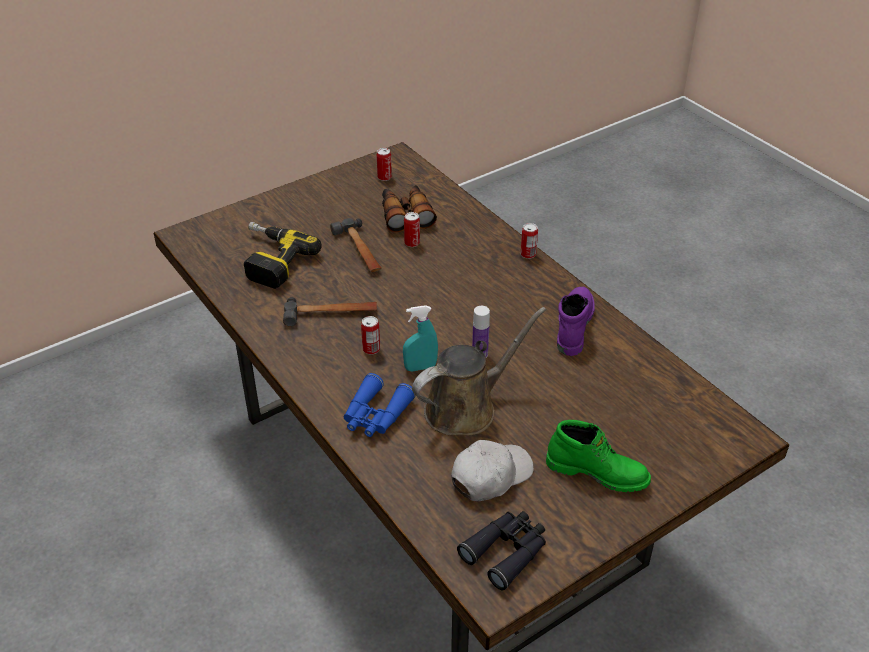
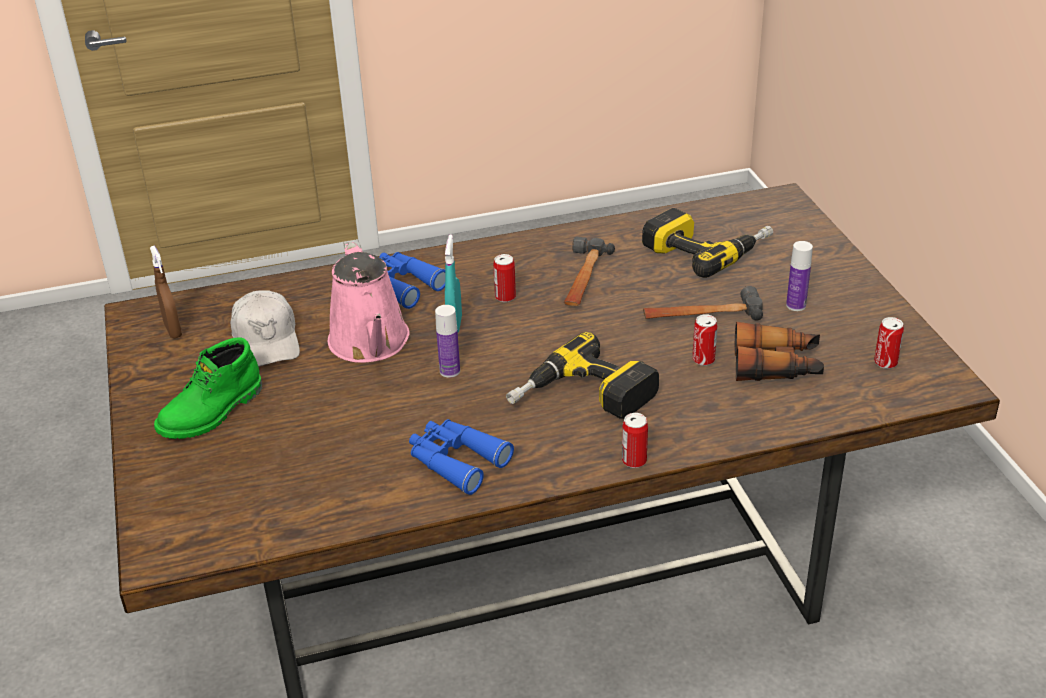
camera: 110 degrees right, 5 degrees down
brown watering can [412,307,546,436] -> pink watering can [328,240,410,363]
black binoculars [457,511,546,591] -> brown spray bottle [150,246,182,338]
purple boot [557,287,595,356] -> blue binoculars [409,419,514,495]
none -> power drill [506,332,659,419]
none -> bottle [786,241,813,311]

